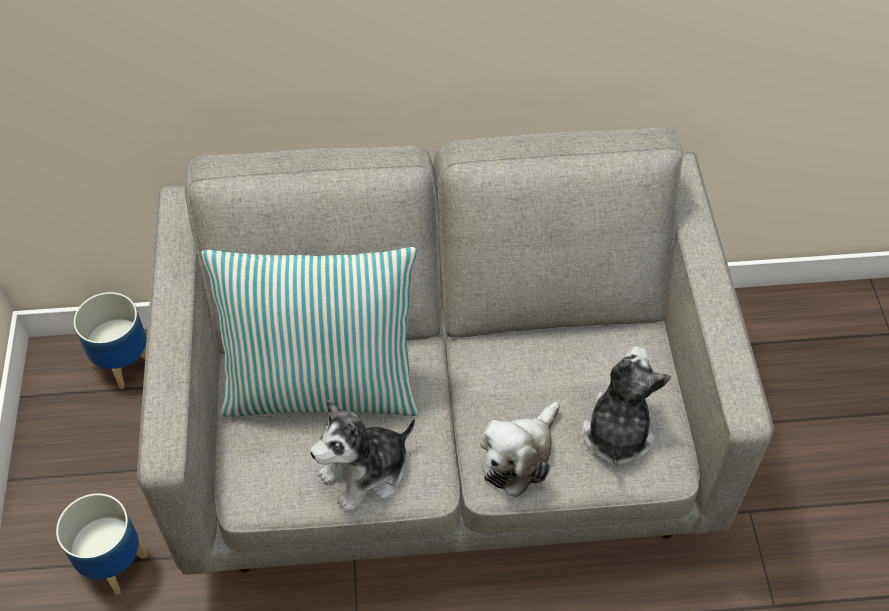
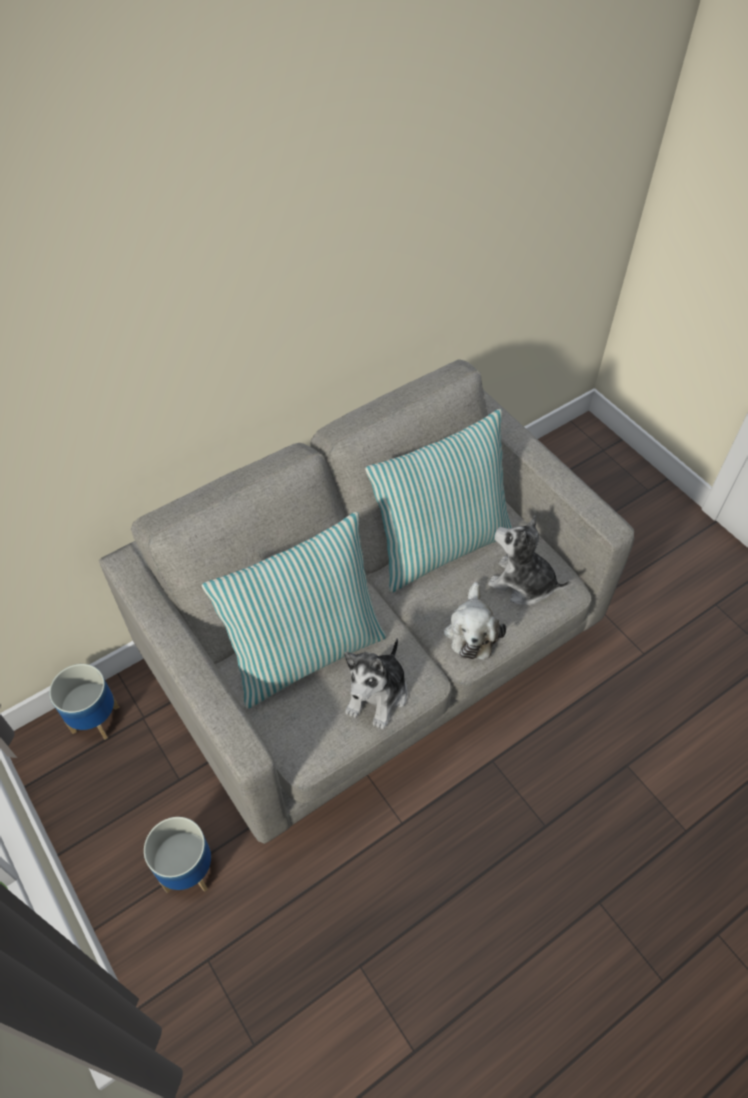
camera: 30 degrees left, 0 degrees up
plush toy [582,346,671,468] -> plush toy turned 45 degrees counterclockwise [488,516,571,605]
none -> pillow [365,409,512,593]

